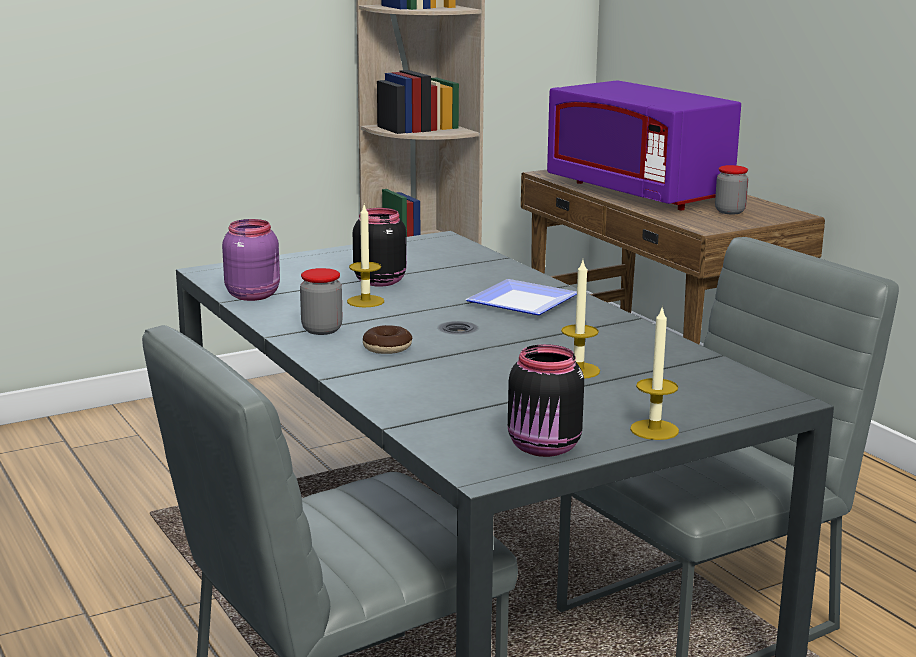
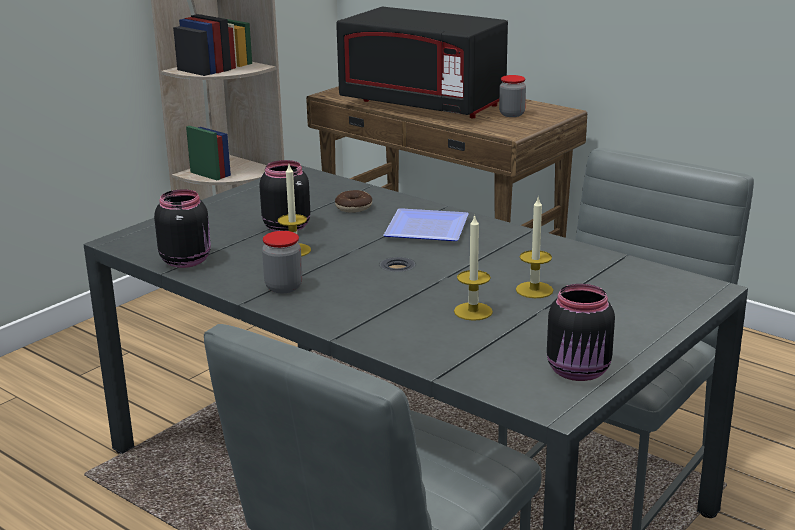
camera: 20 degrees left, 5 degrees up
purple jar [222,219,280,301] -> black jar [154,189,211,268]
donut [363,325,412,354] -> donut moved to [335,190,372,213]
purple microwave [547,80,741,210] -> black microwave [336,7,508,118]
candle [630,306,679,440] -> candle moved to [454,215,493,321]

